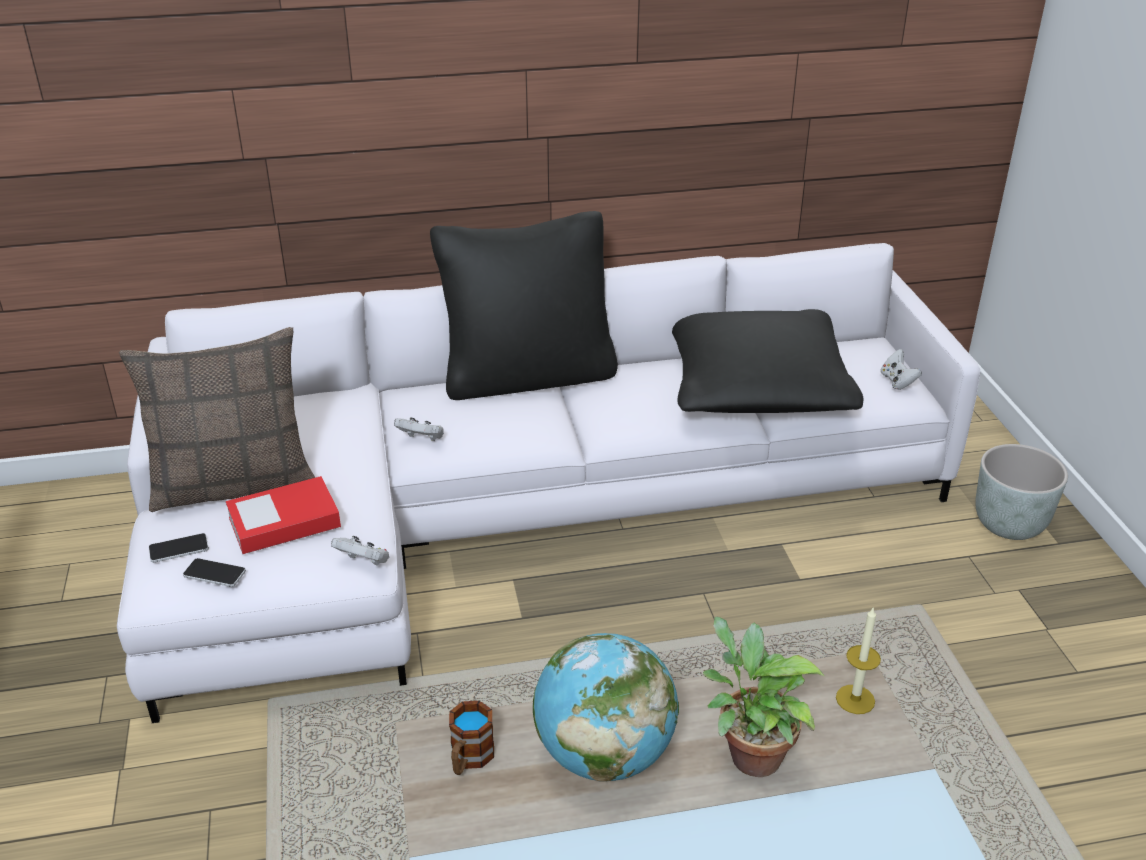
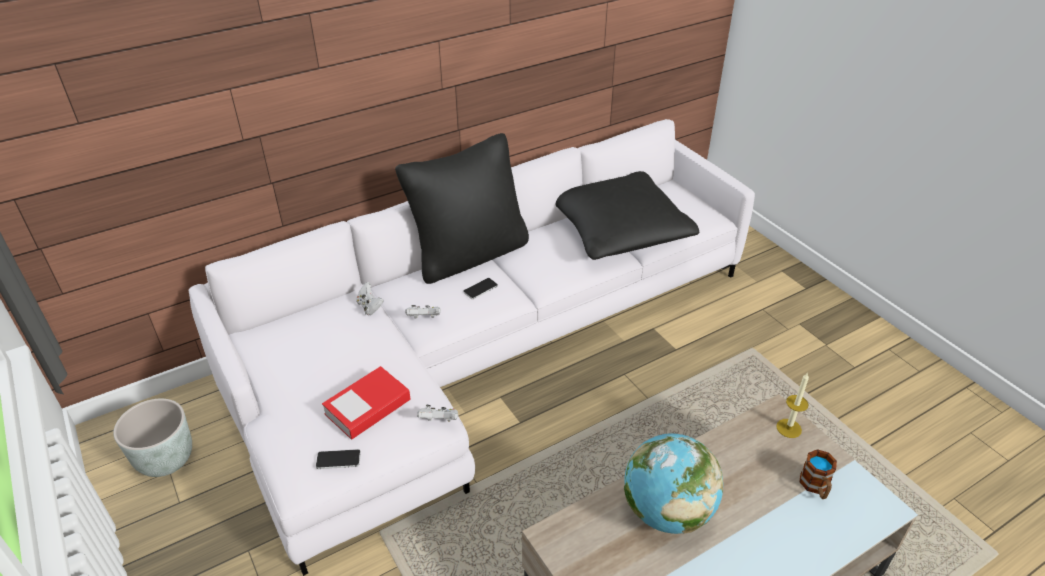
camera: 20 degrees left, 5 degrees up
pillow [119,327,315,512] -> none
phone [149,533,209,563] -> phone moved to [463,278,498,299]
mug [449,701,494,775] -> mug moved to [799,449,837,499]
potted plant [703,616,824,777] -> none
white game controller [881,349,922,390] -> white game controller moved to [356,282,384,315]
grey planter [975,444,1068,540] -> grey planter moved to [113,399,192,477]

